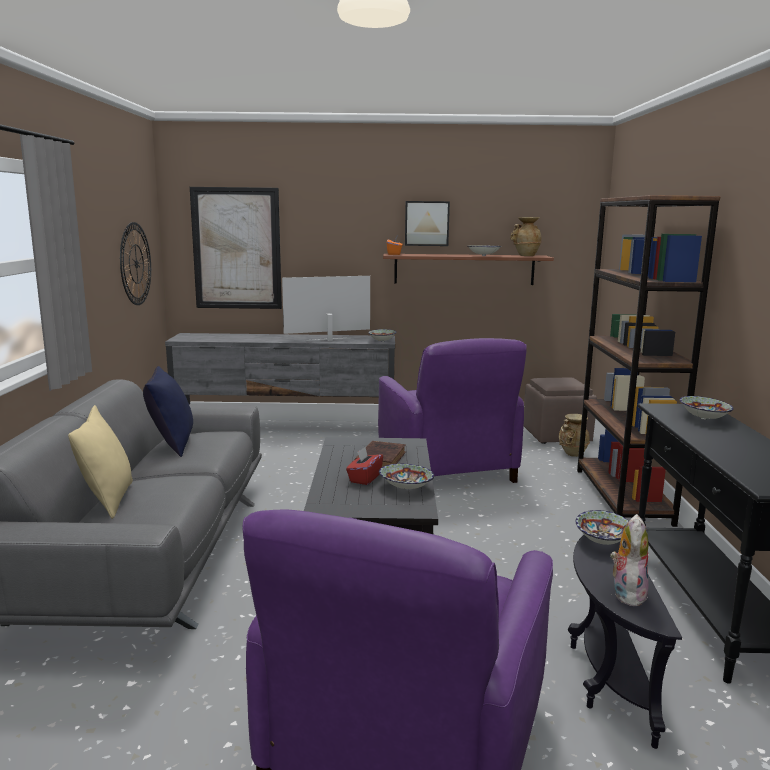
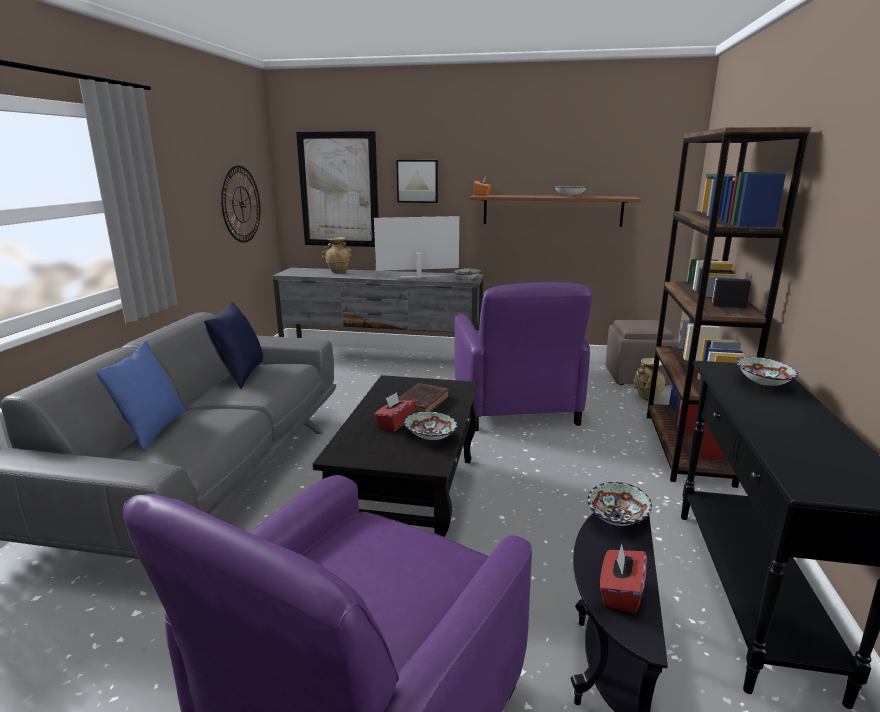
camera: 10 degrees right, 5 degrees up
beige pillow [68,405,133,519] -> blue pillow [96,341,185,451]
picture [405,201,450,246] -> picture moved to [396,160,438,203]
beige vase [510,217,542,256] -> beige vase moved to [322,237,352,273]
plush toy [610,514,649,606] -> red tissue box [600,544,647,614]

